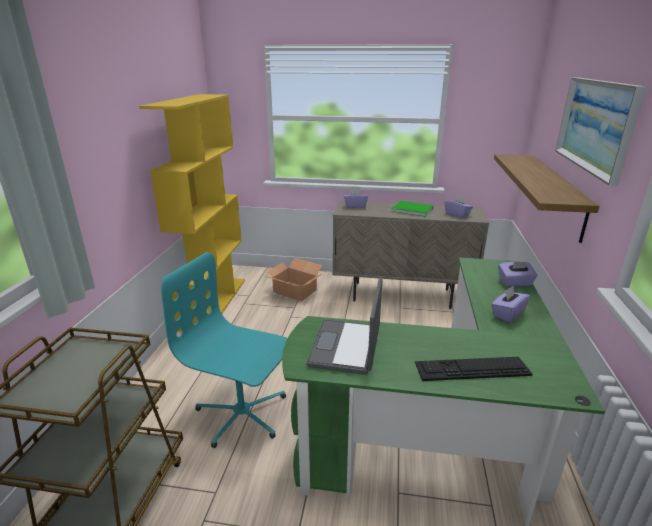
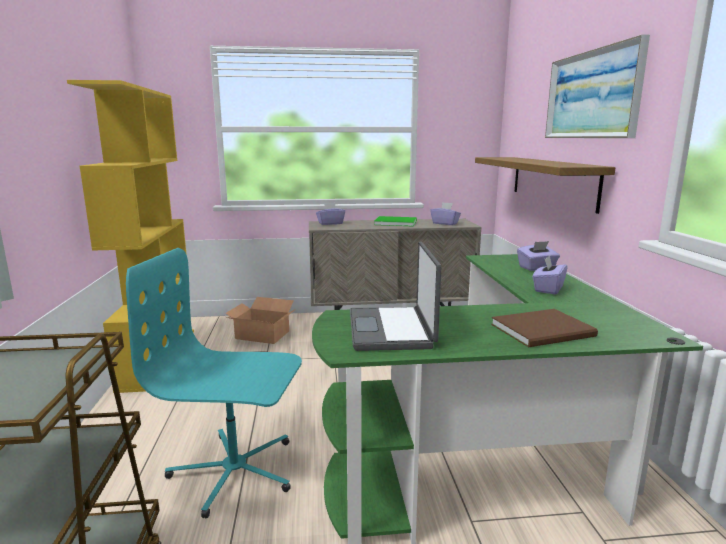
camera: 15 degrees left, 10 degrees down
keyboard [415,357,532,381] -> brown book [491,309,598,347]

